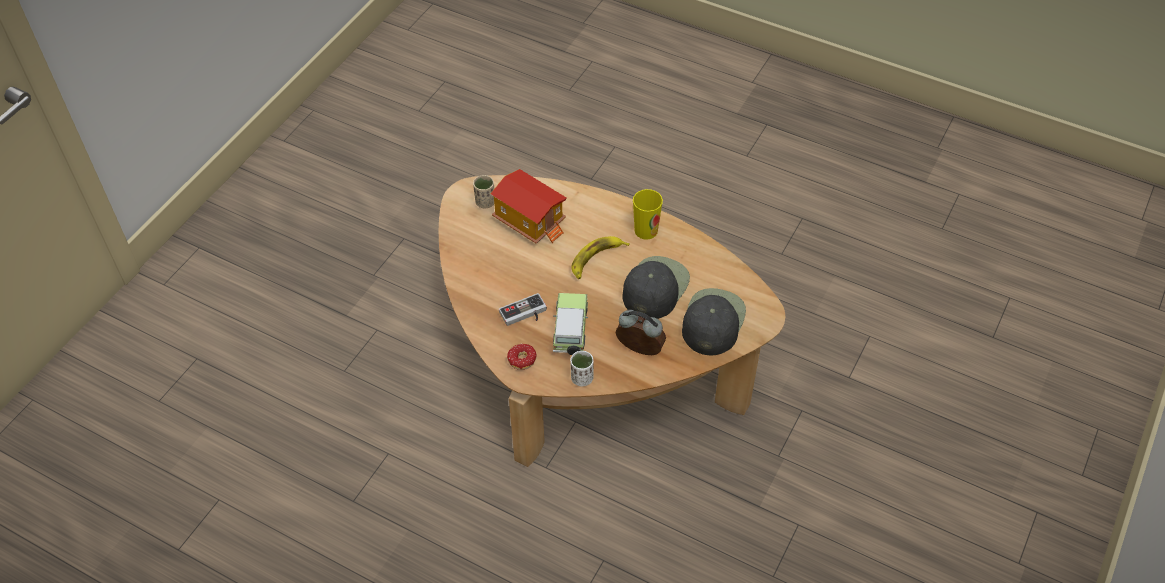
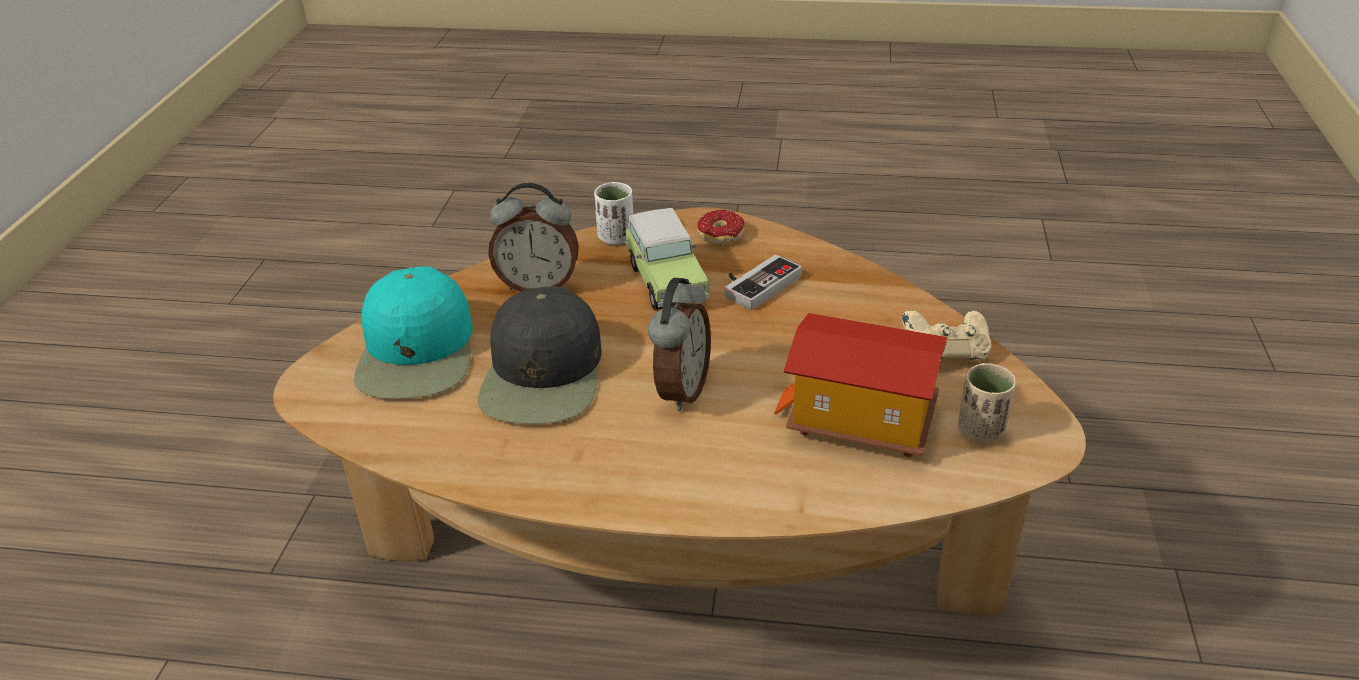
camera: 160 degrees right, 15 degrees down
banana [571,236,630,279] -> alarm clock [648,278,711,412]
cup [633,189,663,240] -> none
black cap [682,288,746,356] -> turquoise cap [354,266,472,399]
none -> beige game controller [902,310,991,362]

